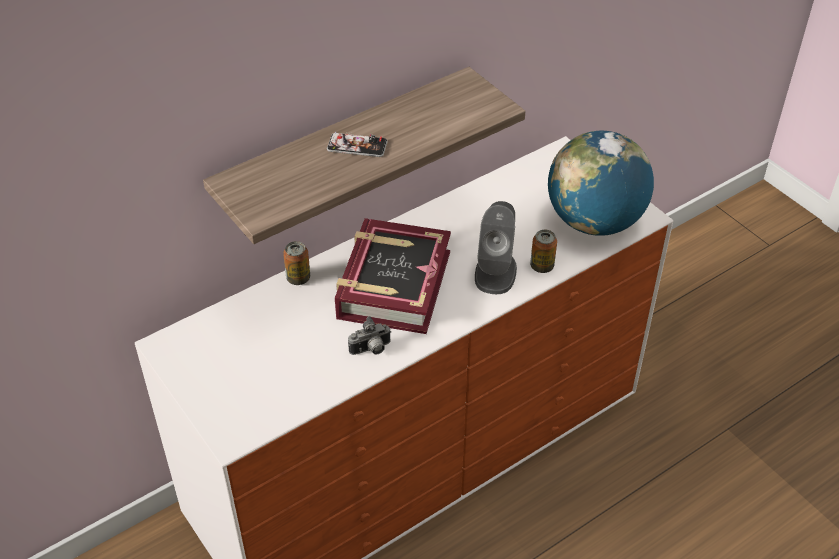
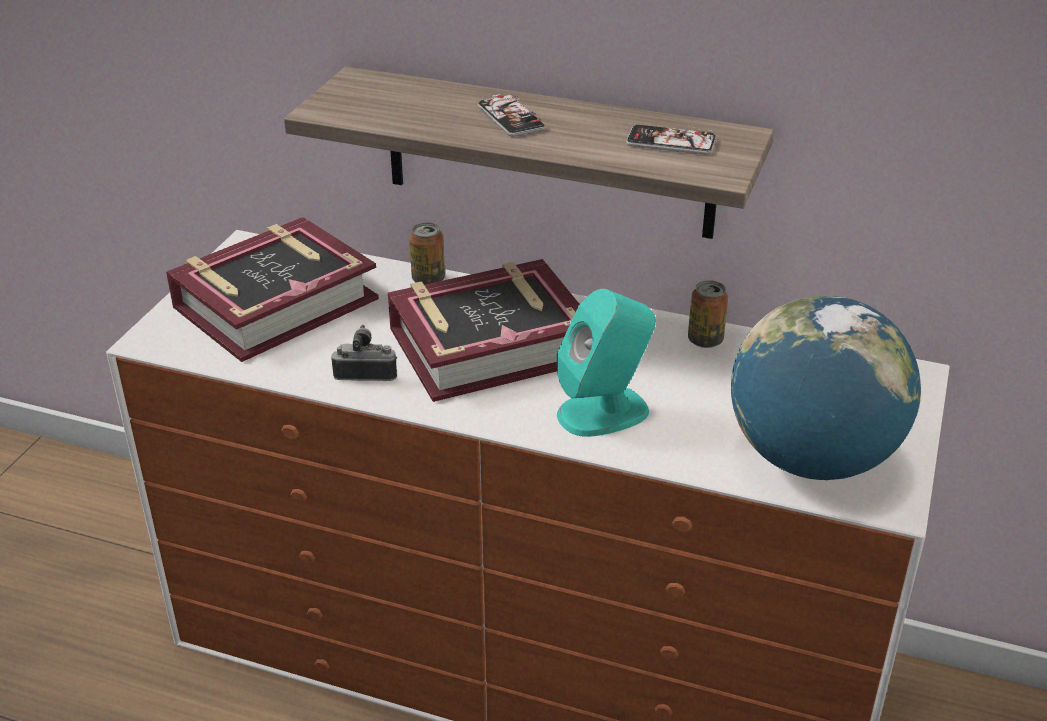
camera: 55 degrees right, 10 degrees down
camera [348,316,391,355] -> camera turned 150 degrees clockwise [332,325,397,381]
grey speaker [475,201,517,294] -> turquoise speaker [557,289,656,437]
can [530,230,557,273] -> can moved to [688,280,728,348]
none -> book [166,217,379,362]
none -> phone [626,123,716,155]

